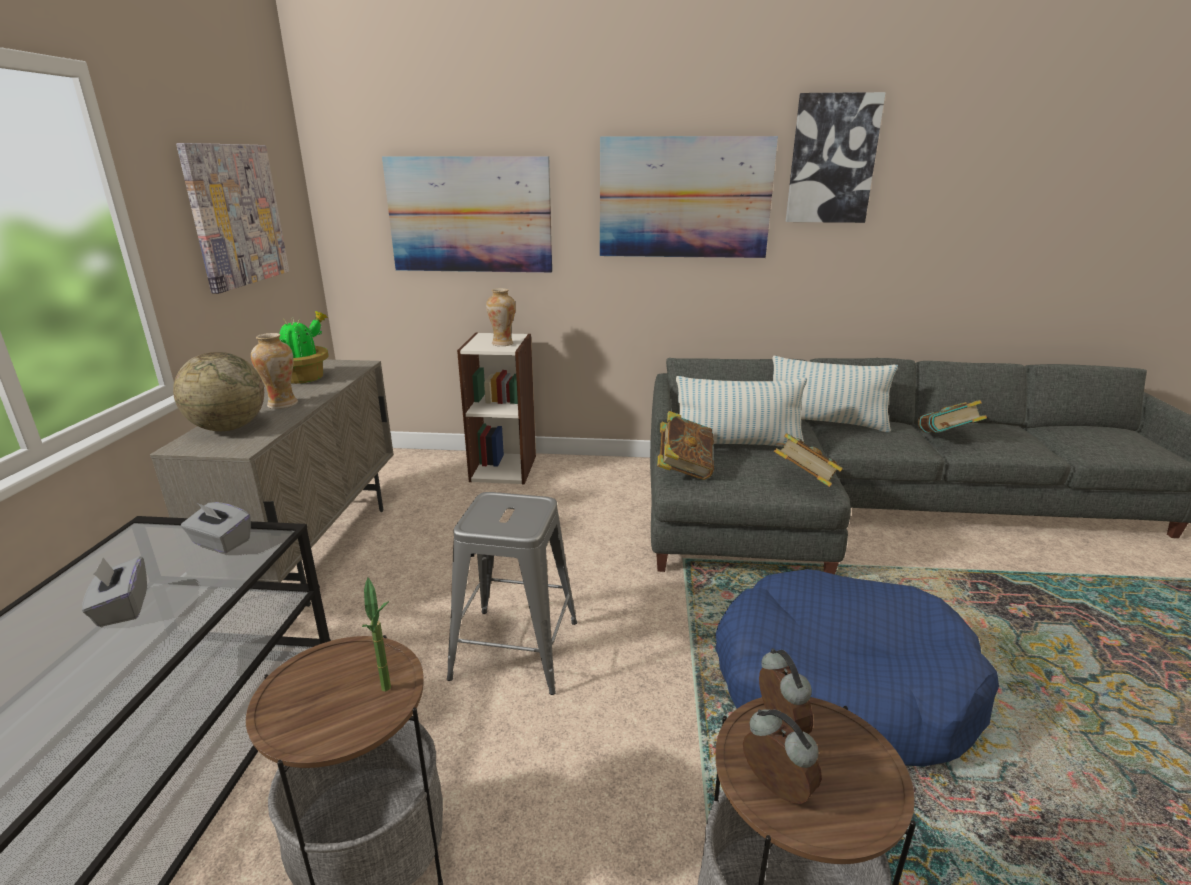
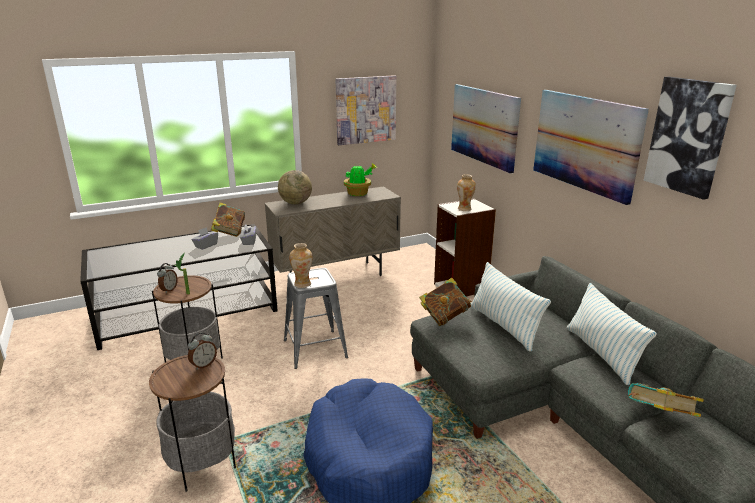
camera: 60 degrees right, 0 degrees up
vase [251,333,298,409] -> vase moved to [289,243,313,288]
alarm clock [743,709,822,804] -> alarm clock moved to [157,263,178,293]
book [774,433,843,487] -> book moved to [211,203,245,237]

